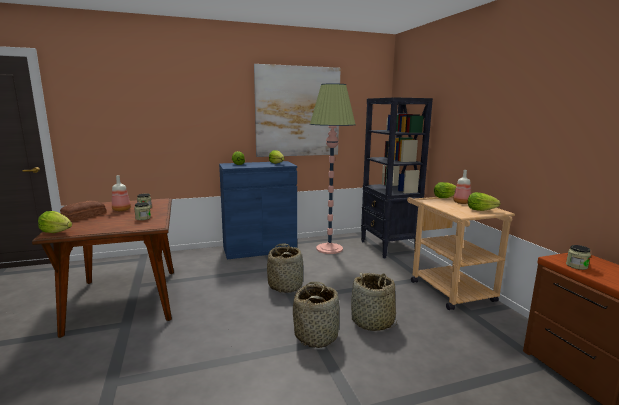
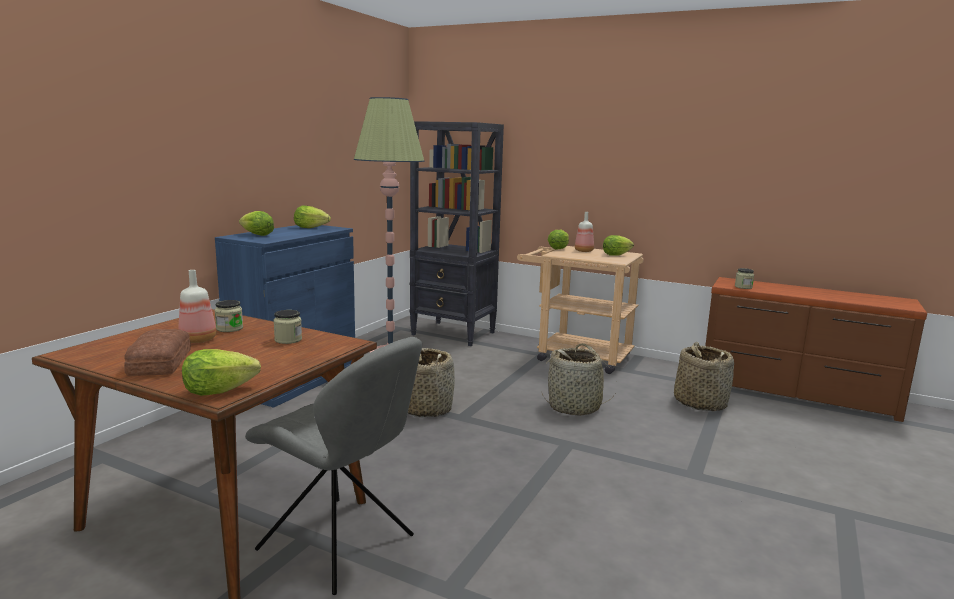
camera: 45 degrees left, 0 degrees up
picture [254,64,341,157] -> none
basket [293,282,339,348] -> basket moved to [674,342,734,411]
none -> grey chair [245,337,422,595]

